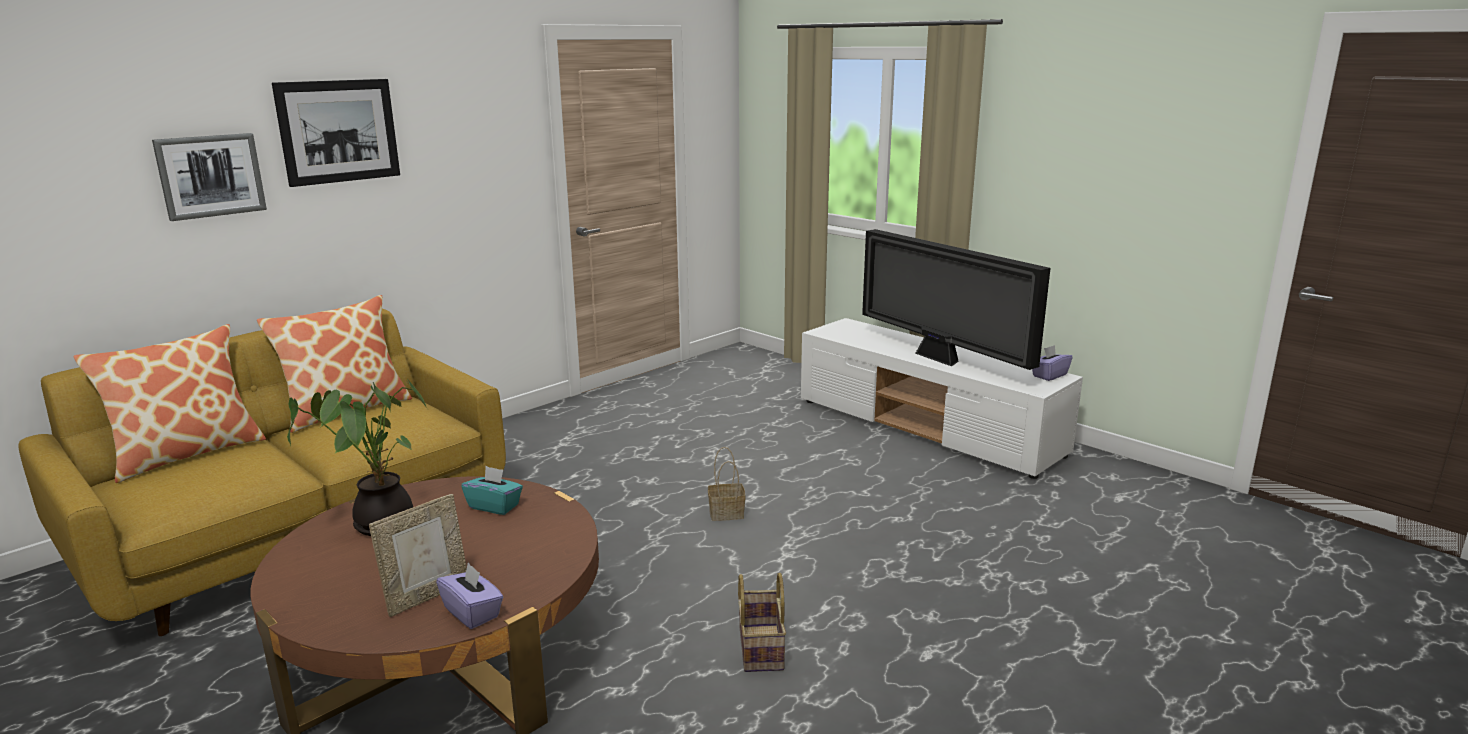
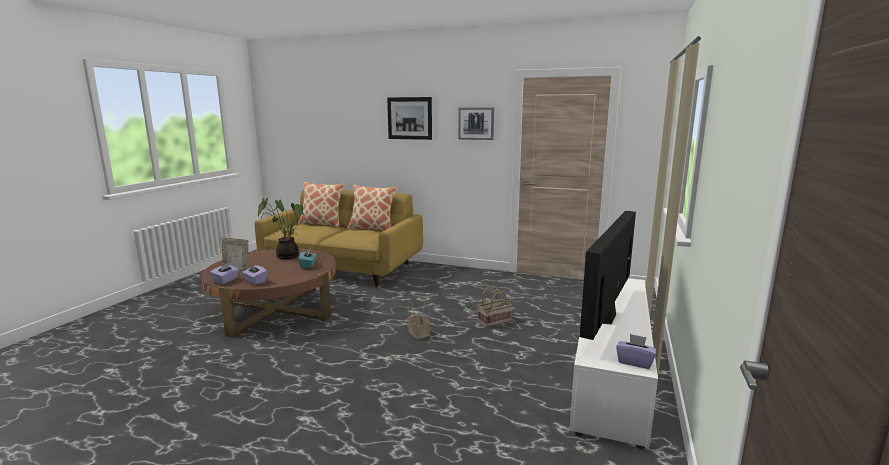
camera: 65 degrees right, 5 degrees down
picture [152,133,267,221] -> picture moved to [458,107,494,140]
basket [738,573,786,672] -> basket moved to [477,286,512,328]
none -> purple tissue box [242,264,267,285]

